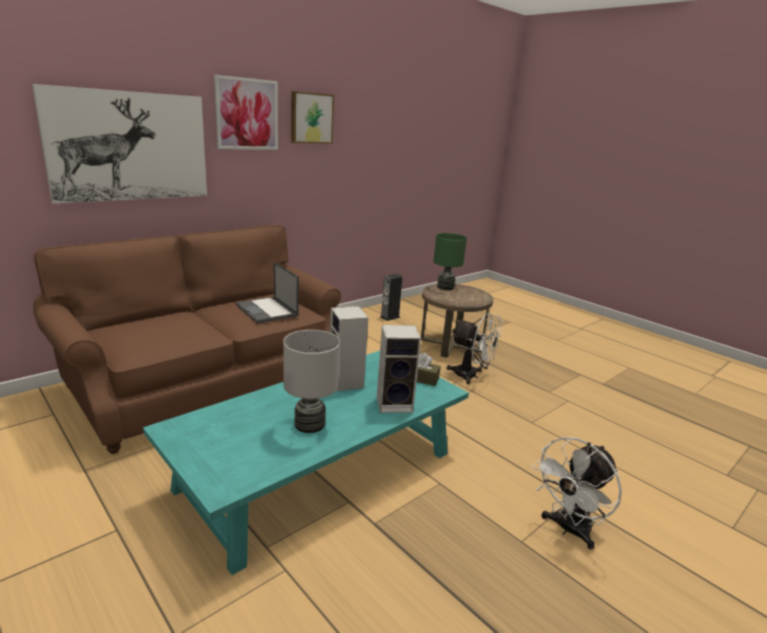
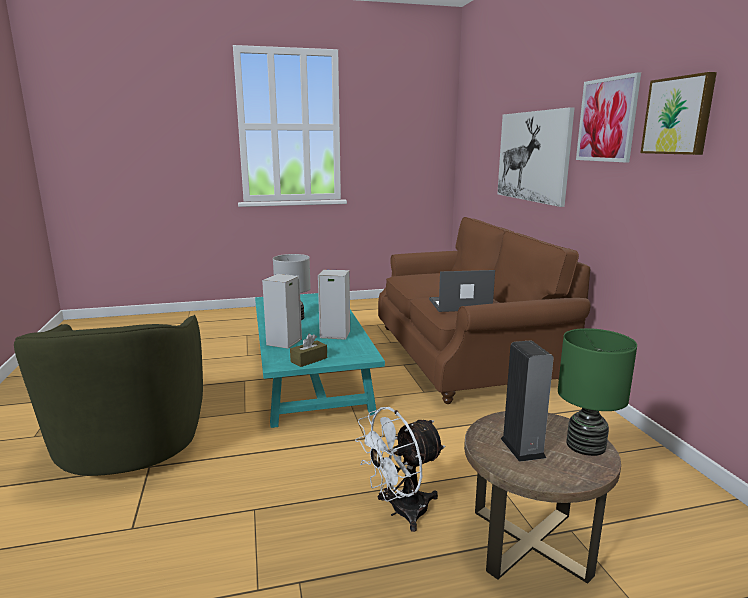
camera: 120 degrees right, 5 degrees down
speaker [380,274,402,321] -> speaker moved to [500,340,554,462]
white fan [532,437,622,550] -> green armchair [14,315,203,476]

